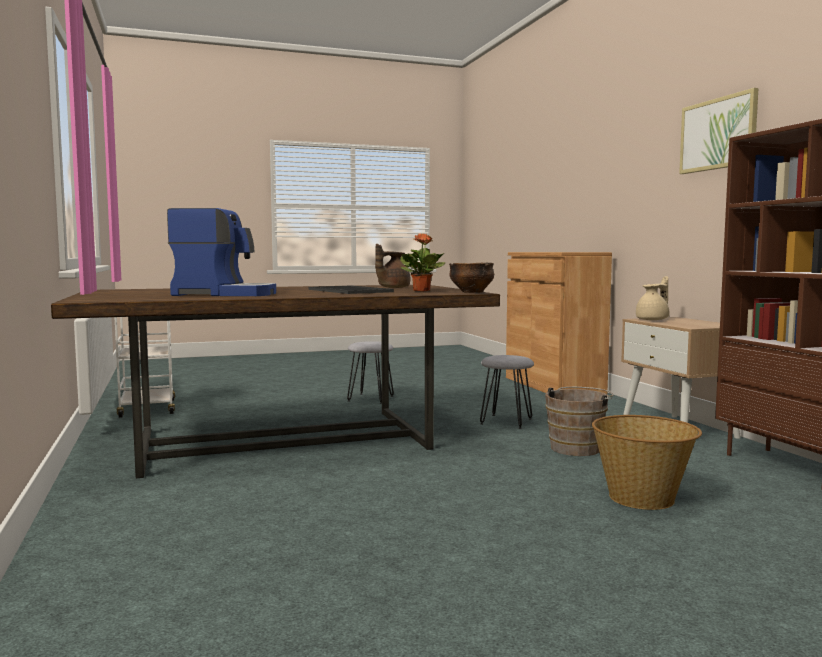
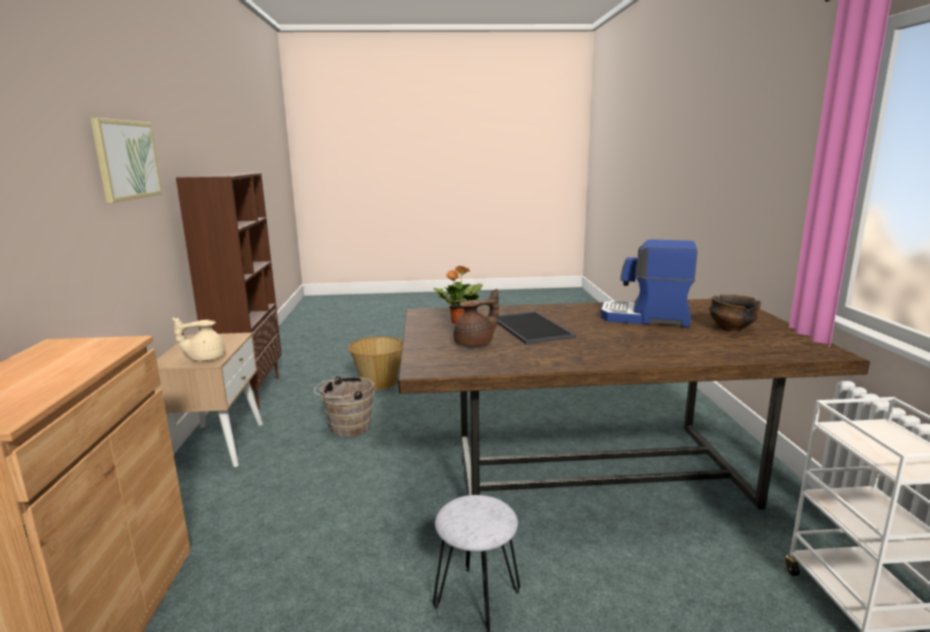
camera: 165 degrees left, 10 degrees up
bowl [449,263,495,293] -> bowl moved to [709,294,761,331]
grey stool [480,355,534,429] -> none

